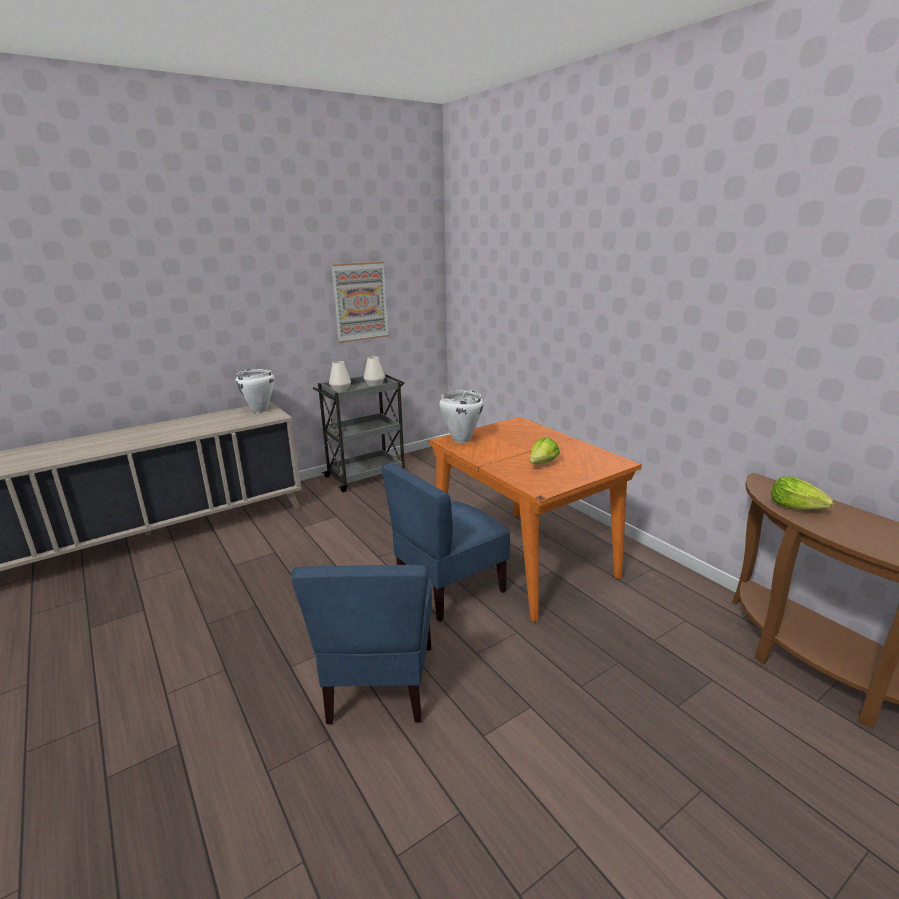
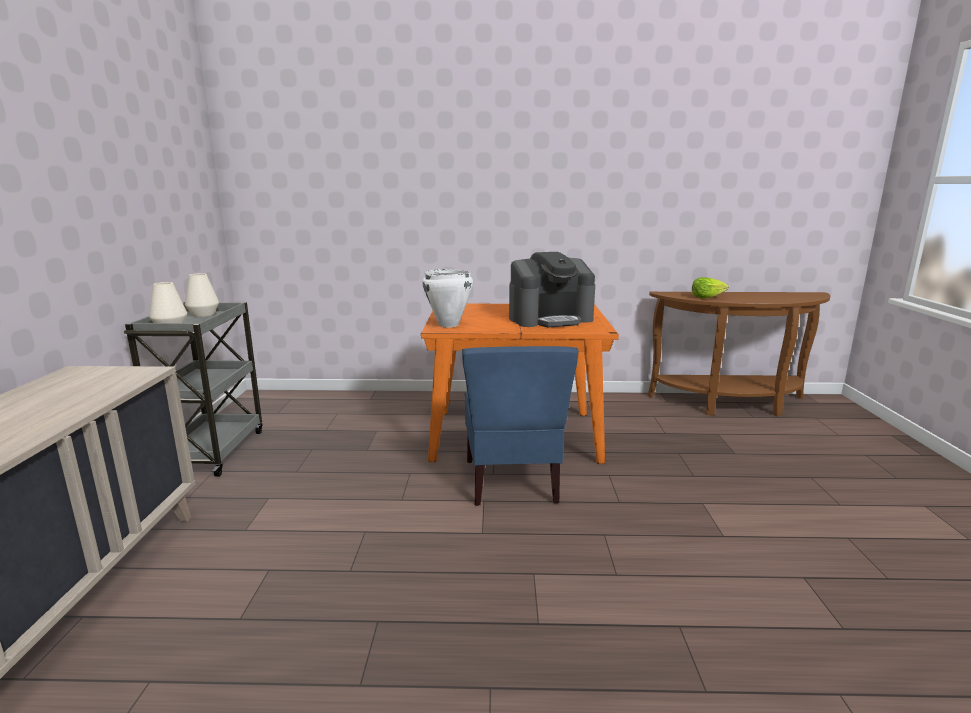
camera: 55 degrees left, 5 degrees down
white cooking pot [236,369,275,413] -> none
blue chair [291,565,432,724] -> none
picture [331,261,389,343] -> none
lettuce [529,437,560,464] -> coffee machine [509,252,595,327]

